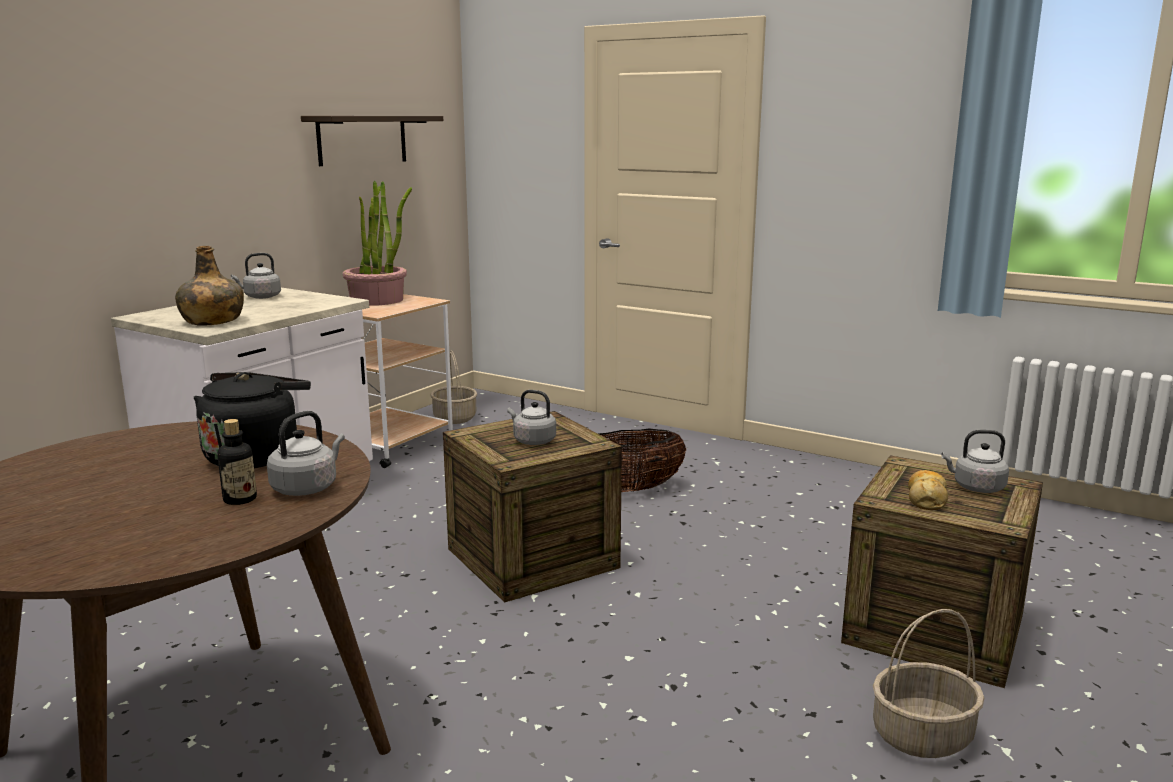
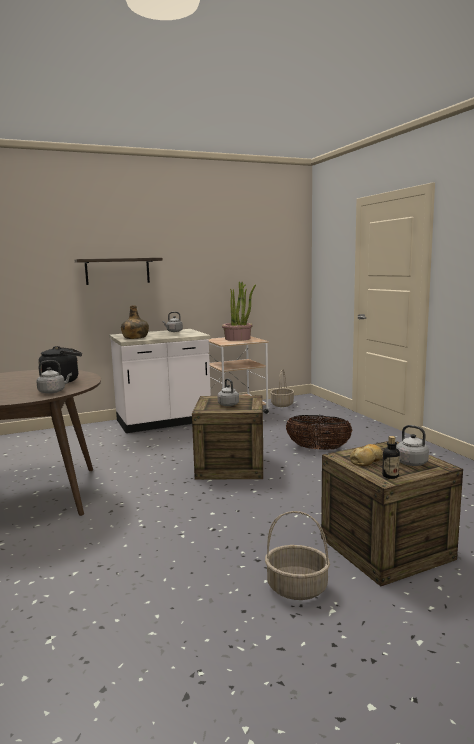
camera: 35 degrees right, 5 degrees down
bottle [217,419,257,505] -> bottle moved to [382,436,400,479]
shelf [301,116,443,166] -> shelf moved to [75,258,162,285]

